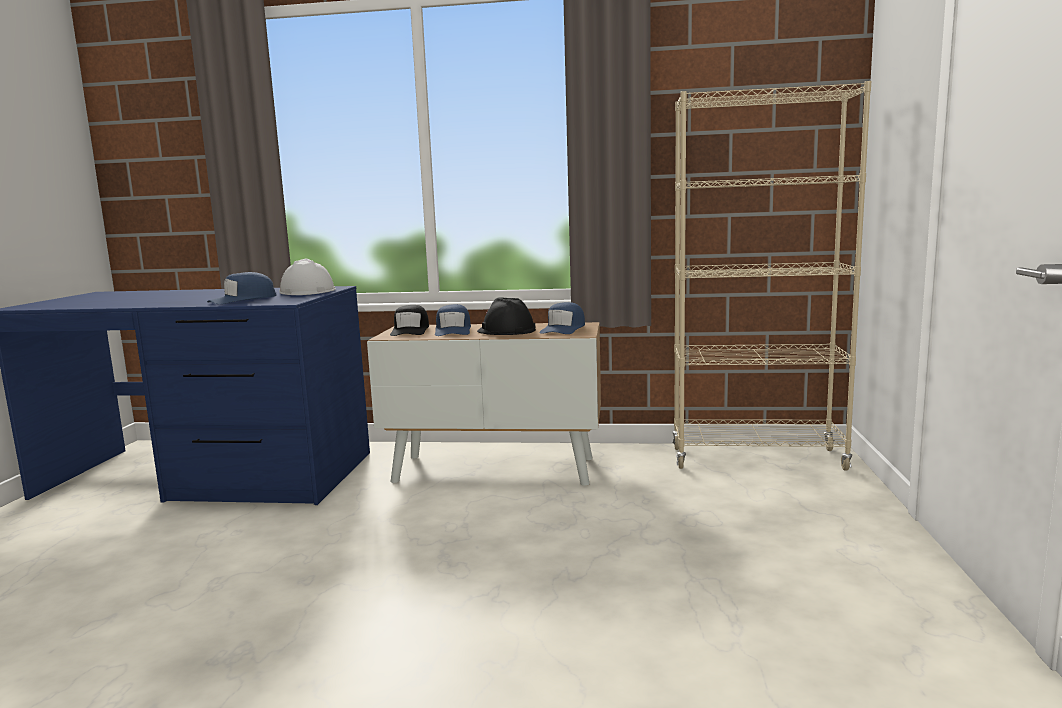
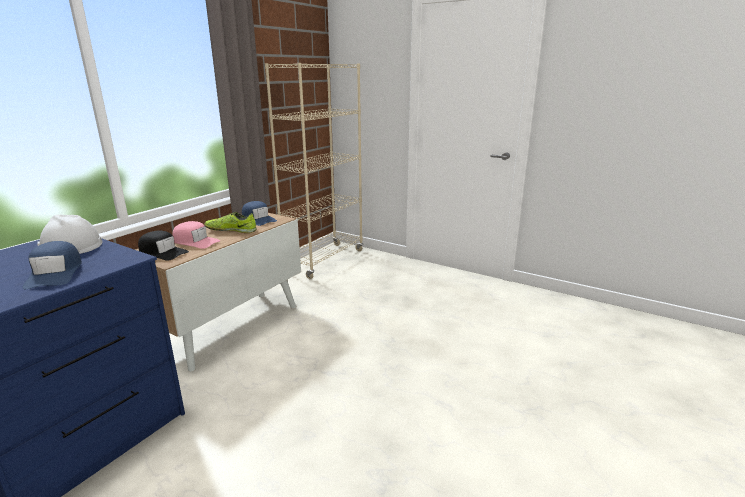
camera: 65 degrees left, 10 degrees up
blue cap [435,304,471,336] -> pink cap [172,221,220,249]
black hard hat [477,297,536,335] -> shoe [204,212,257,233]

